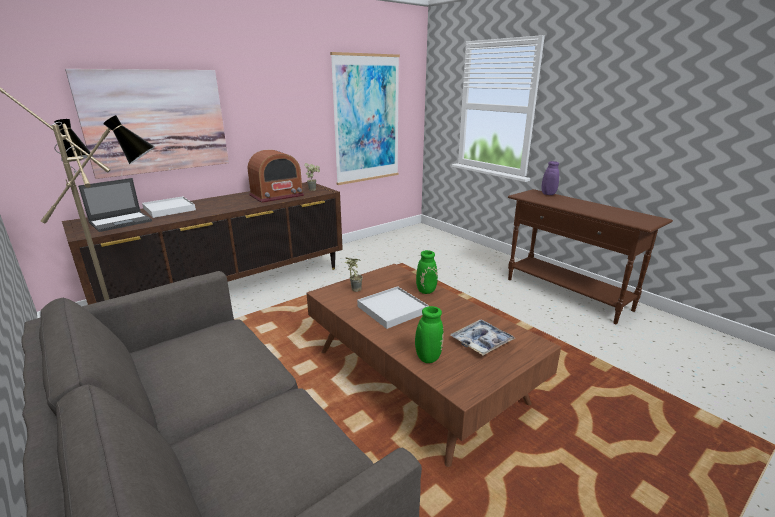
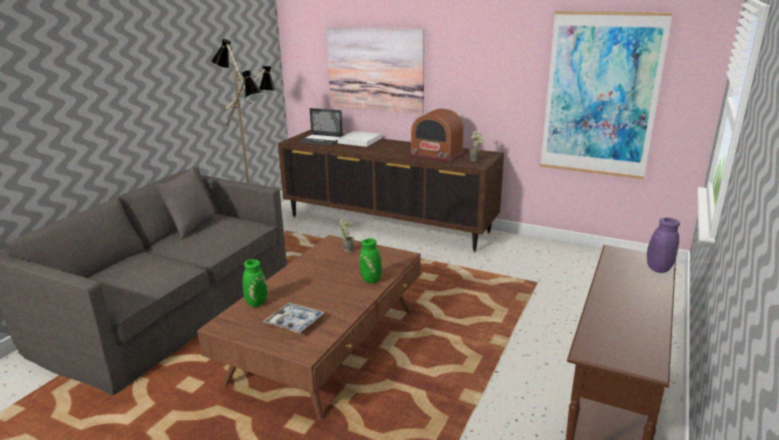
camera: 65 degrees right, 0 degrees up
white tray [357,286,429,329] -> none
none -> grey pillow [155,168,215,239]

